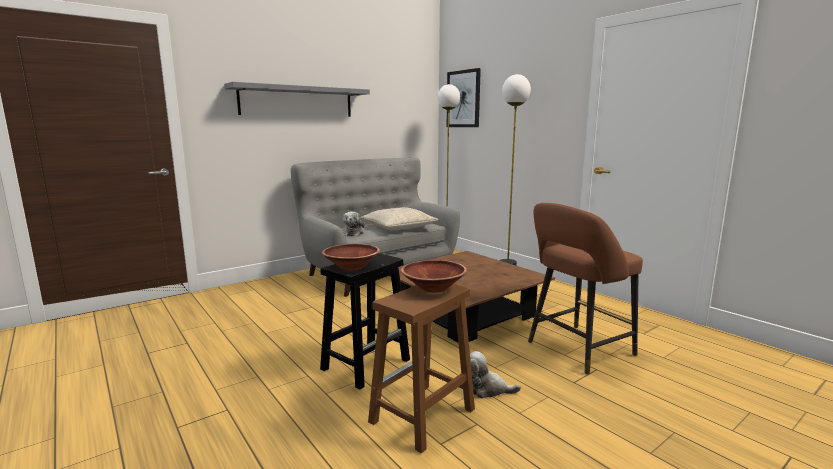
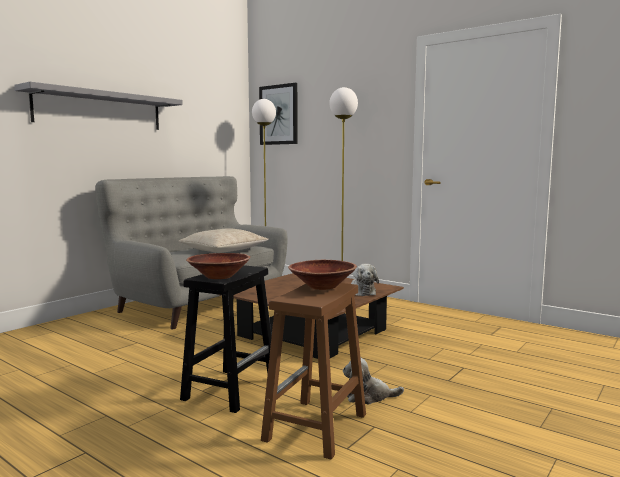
camera: 15 degrees left, 5 degrees down
plush toy [343,212,365,236] -> plush toy moved to [351,264,379,296]
brown stool [528,203,643,375] -> none

